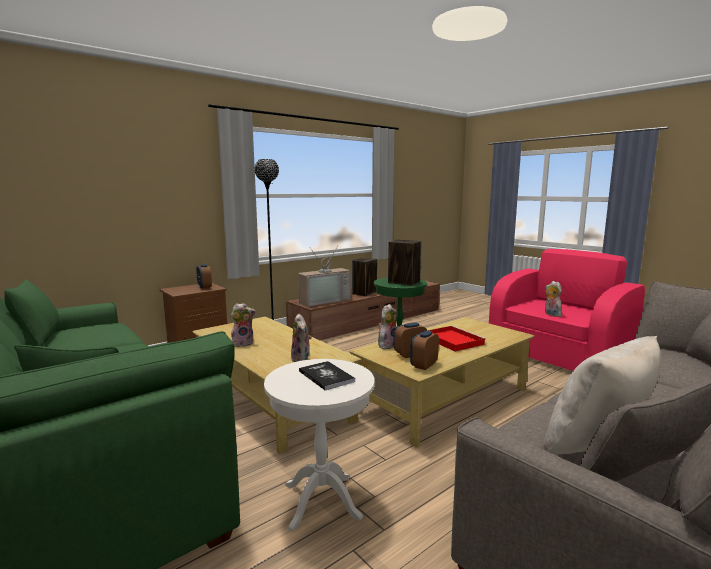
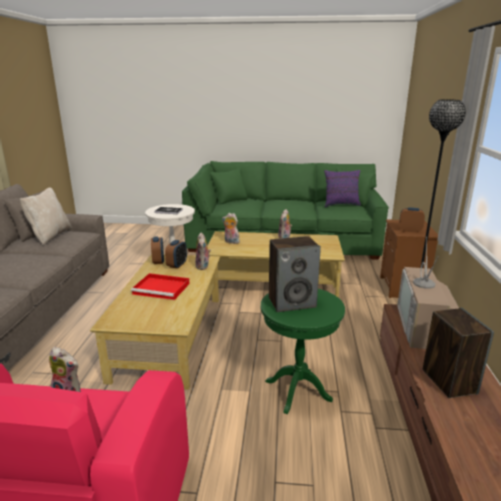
camera: 135 degrees right, 10 degrees up
none -> purple pillow [324,170,361,207]

